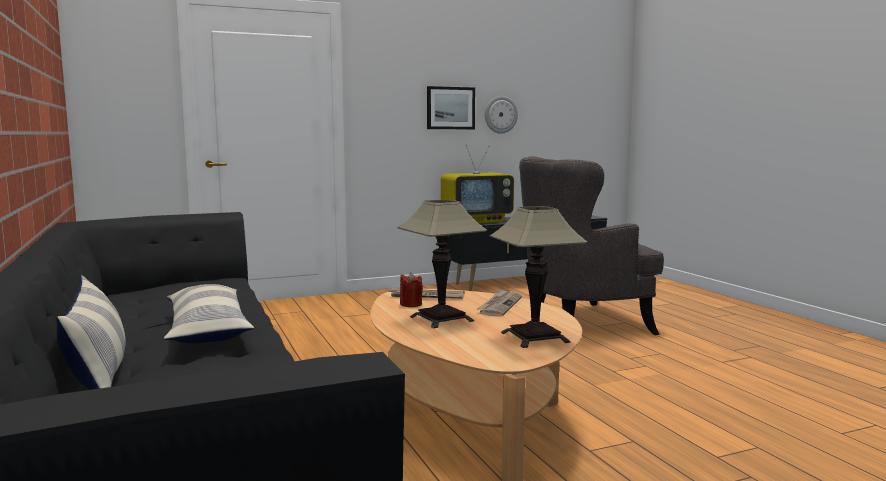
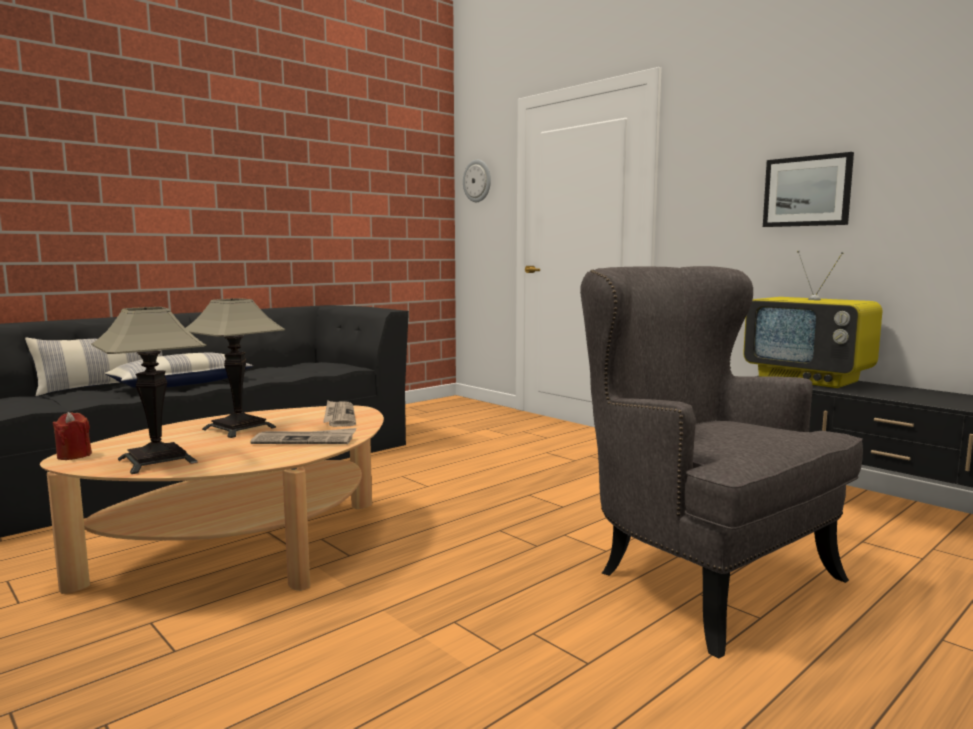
camera: 70 degrees right, 0 degrees up
red candle [400,272,423,307] -> red candle moved to [53,412,92,460]
wall clock [485,96,518,134] -> wall clock moved to [463,160,491,202]

